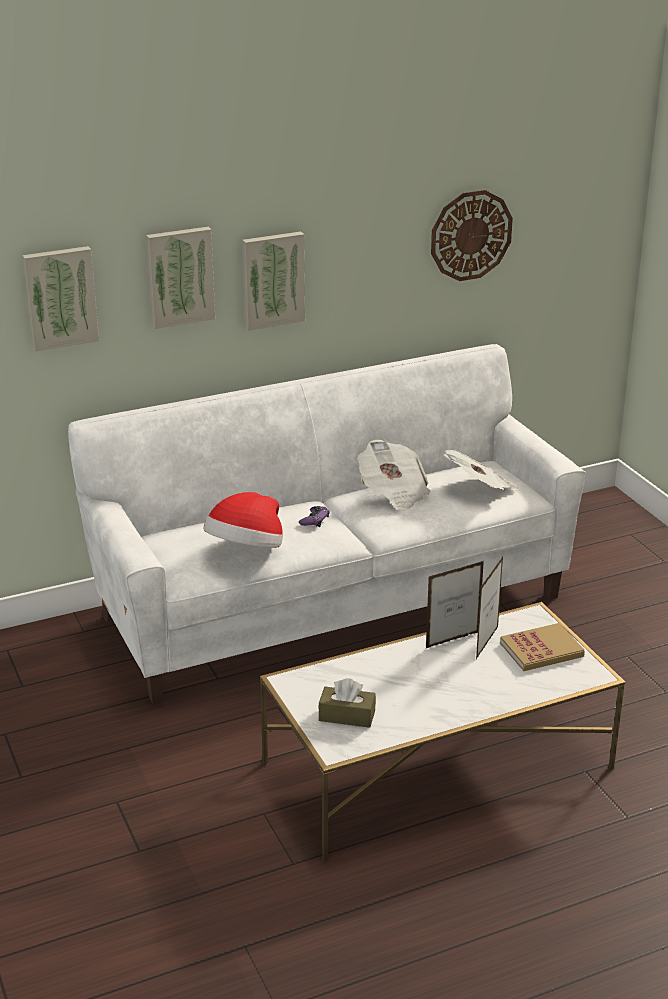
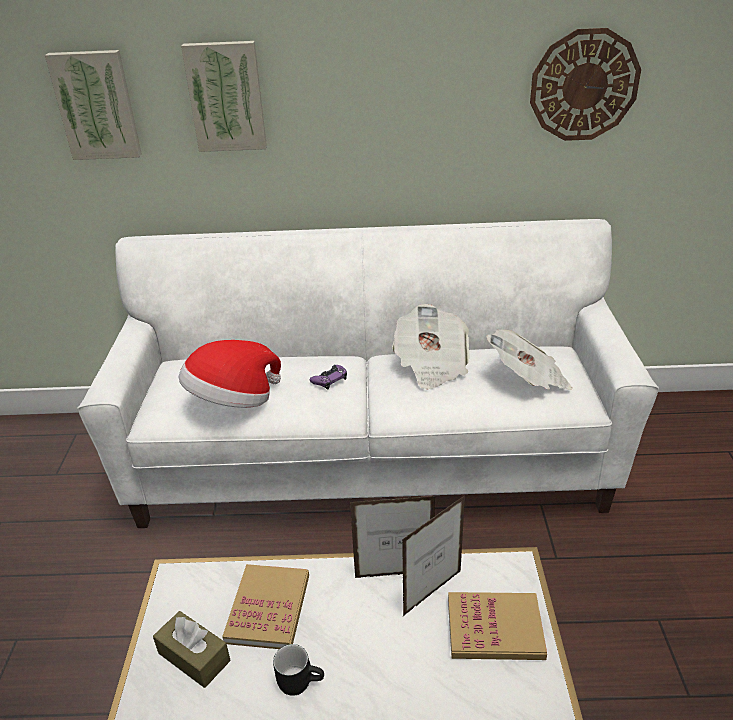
camera: 25 degrees right, 5 degrees up
picture [242,231,305,331] -> none
none -> book [222,564,309,649]
none -> black mug [273,644,324,696]

